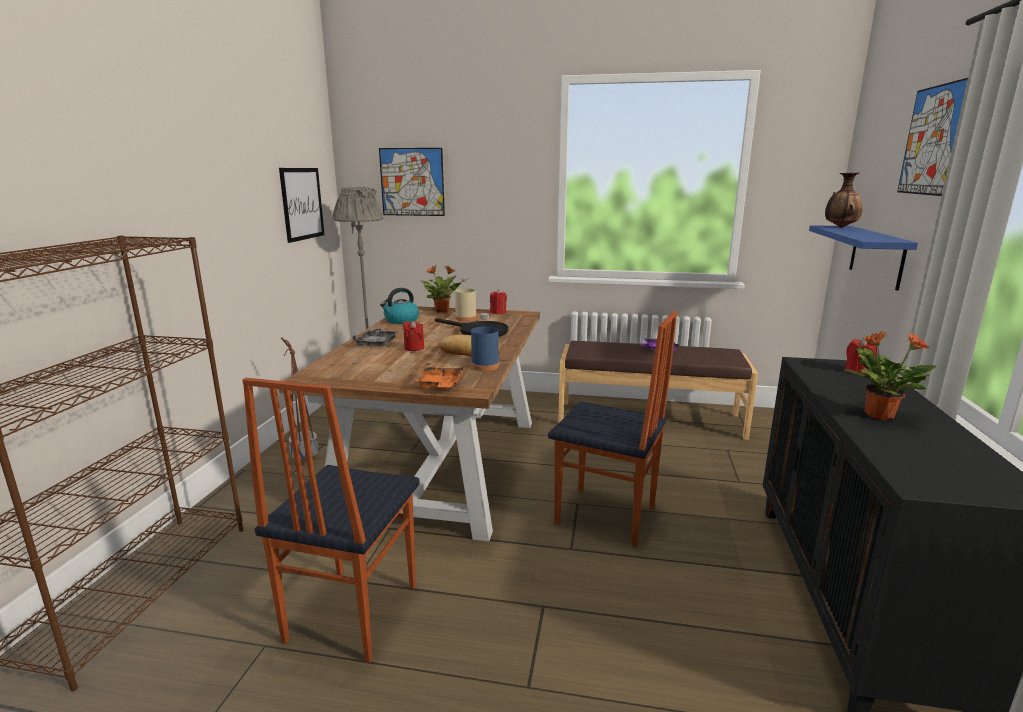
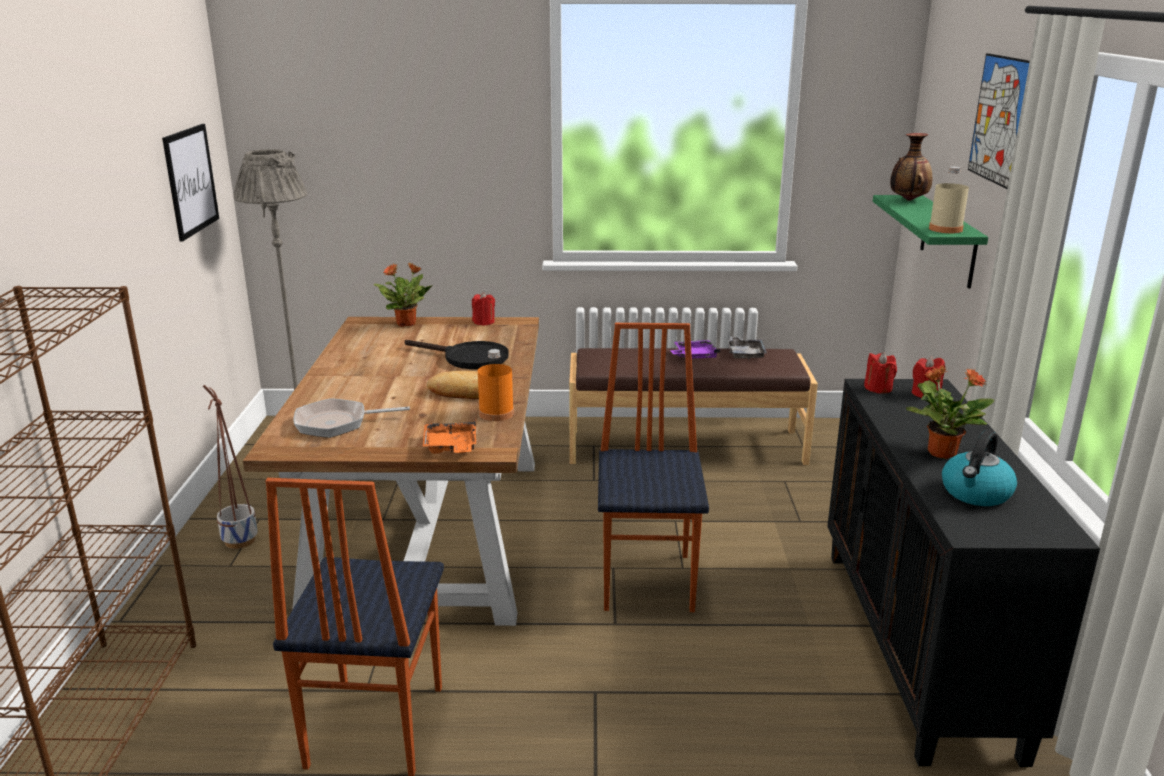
camera: 10 degrees left, 5 degrees up
grey tray [352,328,399,348] -> grey tray moved to [727,336,767,360]
picture [379,148,445,216] -> none
kettle [380,288,419,324] -> kettle moved to [942,430,1017,506]
red candle [403,320,424,351] -> red candle moved to [864,352,897,394]
beige bottle [455,278,477,321] -> beige bottle moved to [929,167,969,233]
blue bottle [471,313,499,371] -> orange bottle [478,349,514,421]
chair [548,311,677,547] -> chair turned 105 degrees counterclockwise [598,323,709,612]
blue shelf [809,225,918,291] -> green shelf [873,195,988,288]
none -> frying pan [293,398,410,438]

